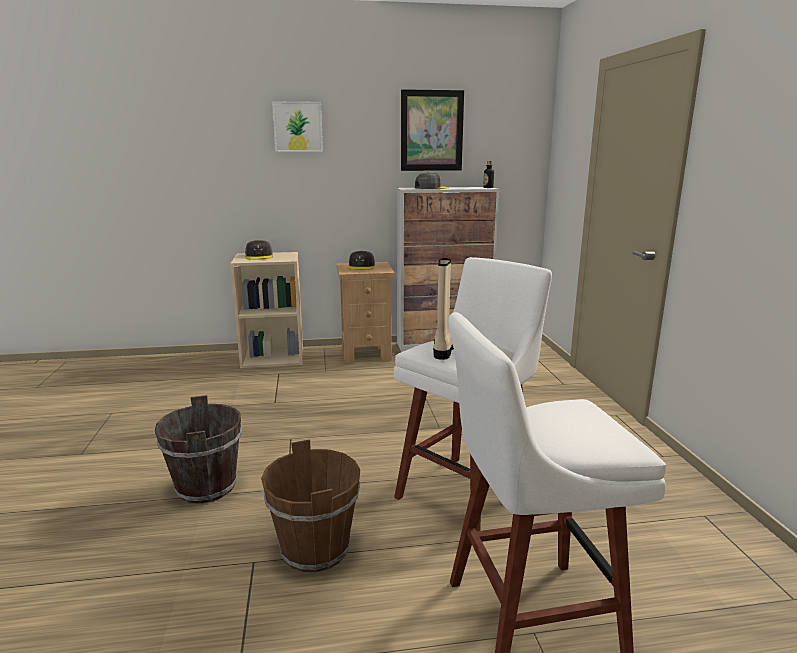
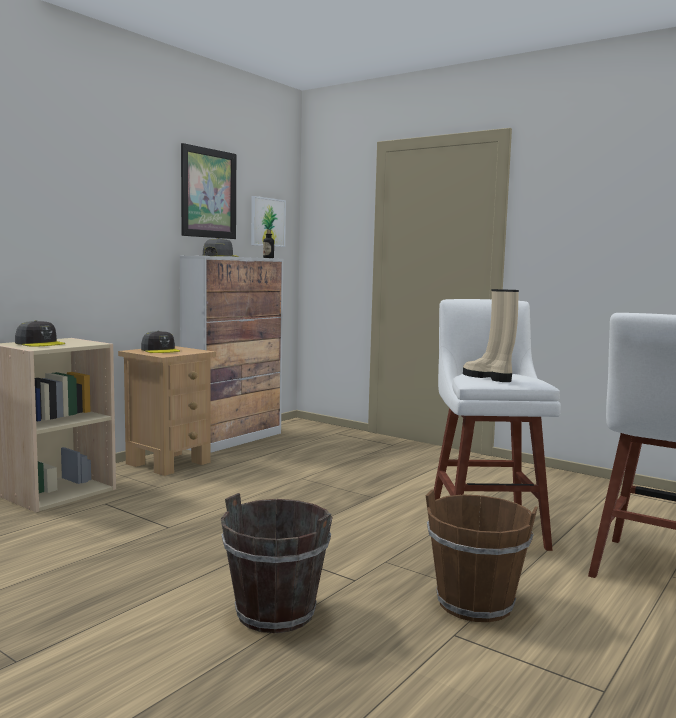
camera: 45 degrees left, 10 degrees down
picture [272,101,323,152] -> picture moved to [251,196,286,247]

